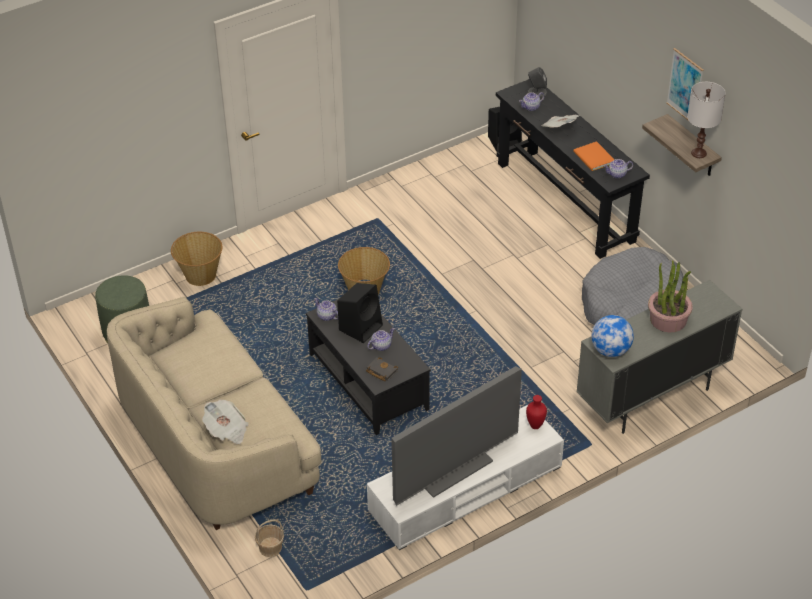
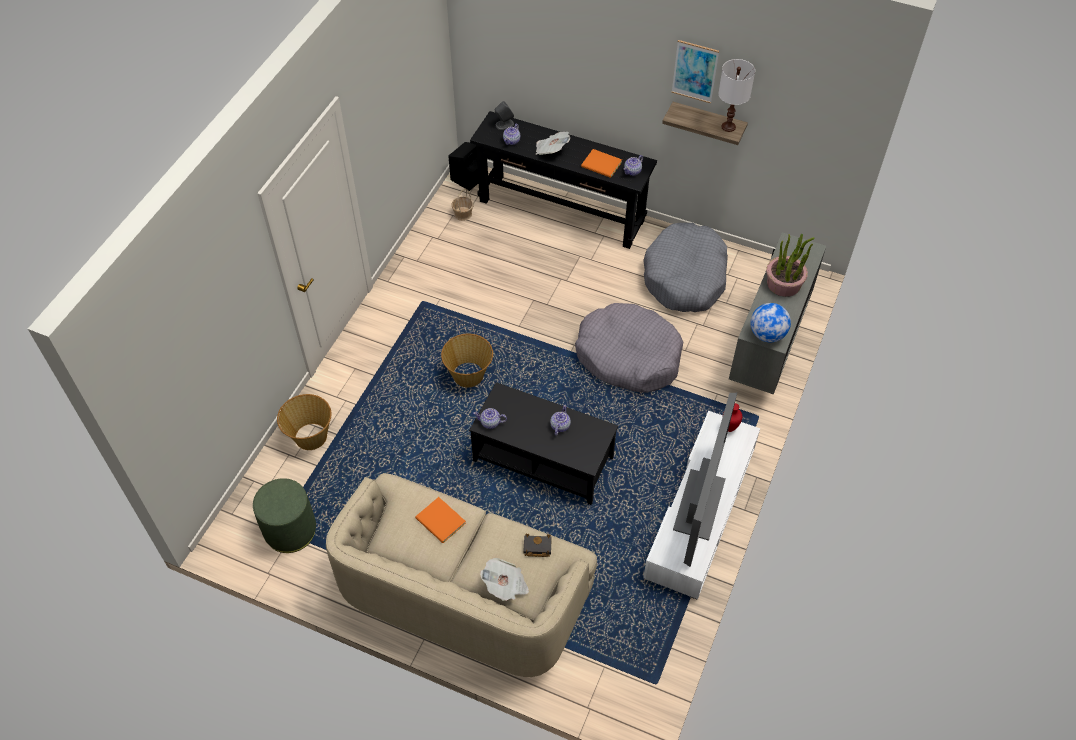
camera: 35 degrees left, 10 degrees up
basket [255,519,284,557] -> basket moved to [452,189,473,221]
black speaker [337,283,383,343] -> none
black book [366,357,398,381] -> black book moved to [523,533,552,557]
none -> orange book [415,497,466,543]
none -> grey dog bed [575,303,683,393]

